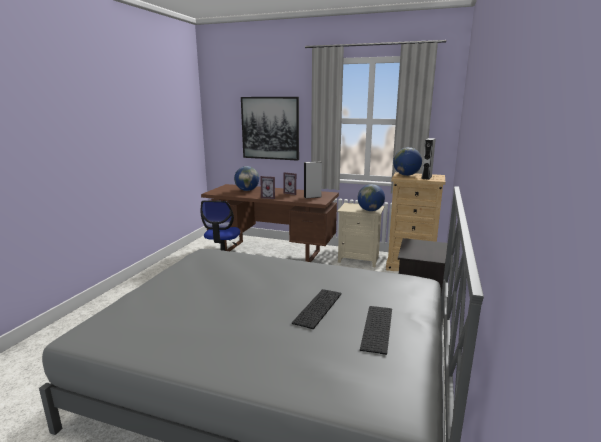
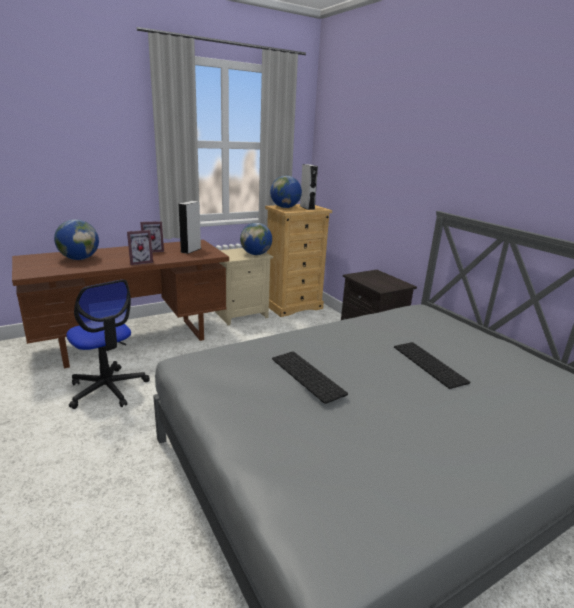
camera: 50 degrees left, 5 degrees up
picture [241,97,299,161] -> none
keyboard [360,306,392,355] -> keyboard moved to [272,351,348,404]

